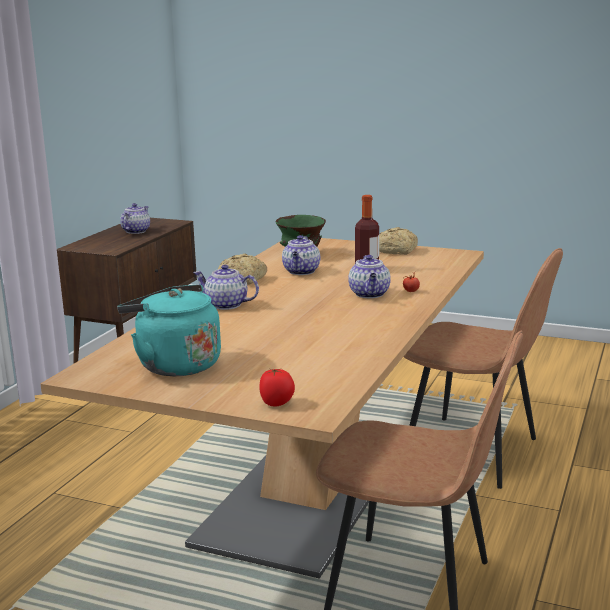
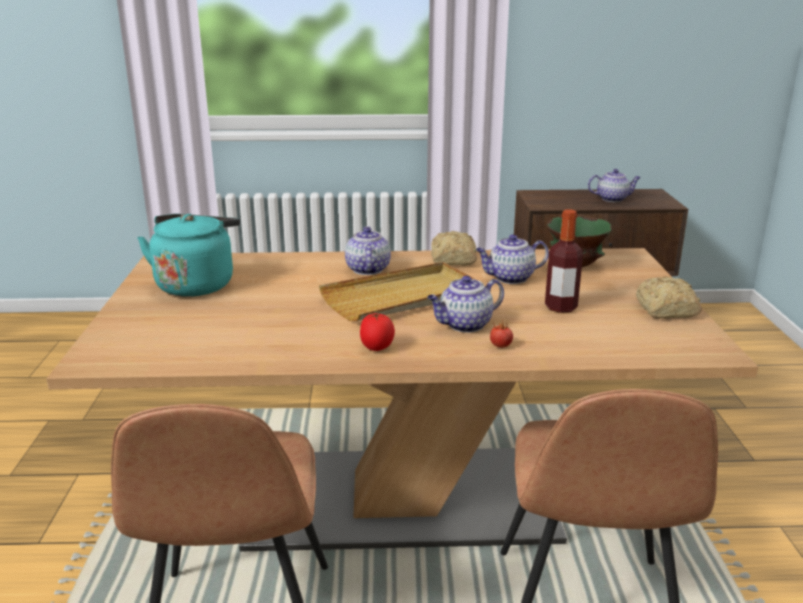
camera: 65 degrees right, 5 degrees up
tomato [260,369,295,407] -> tomato moved to [360,313,395,351]
none -> beige tray [319,262,477,321]

